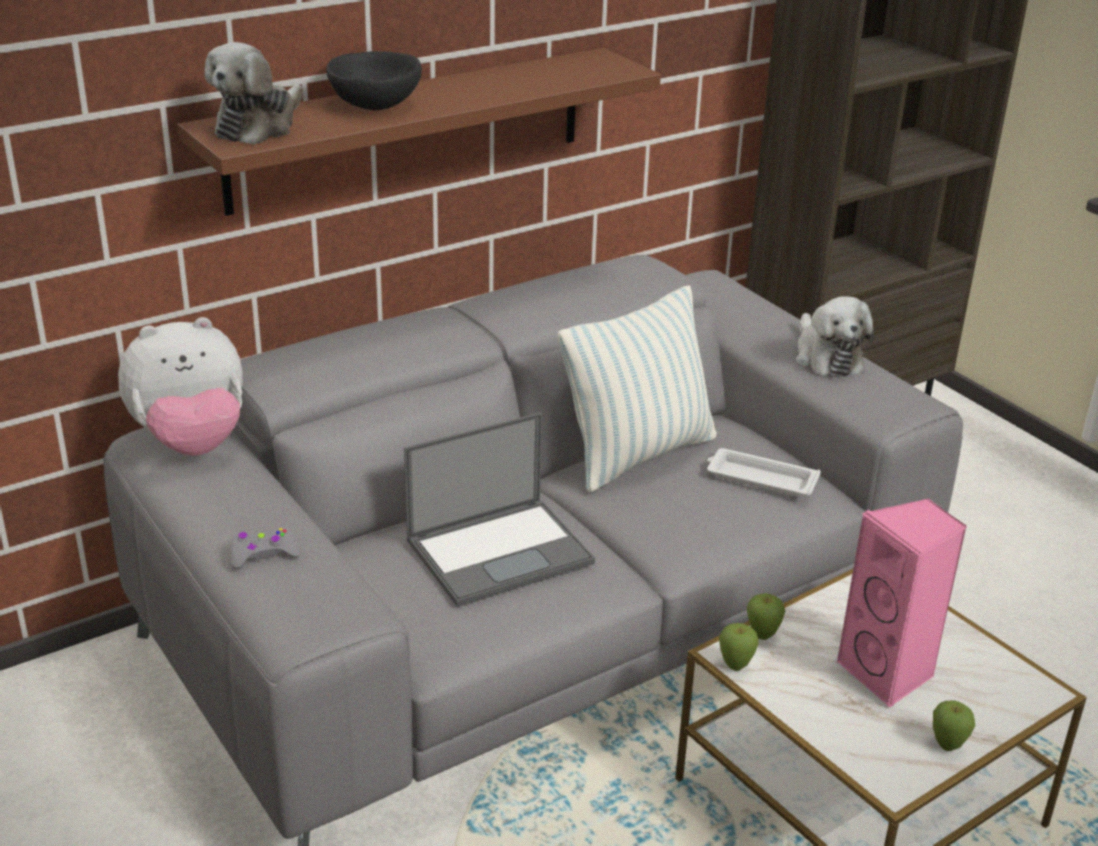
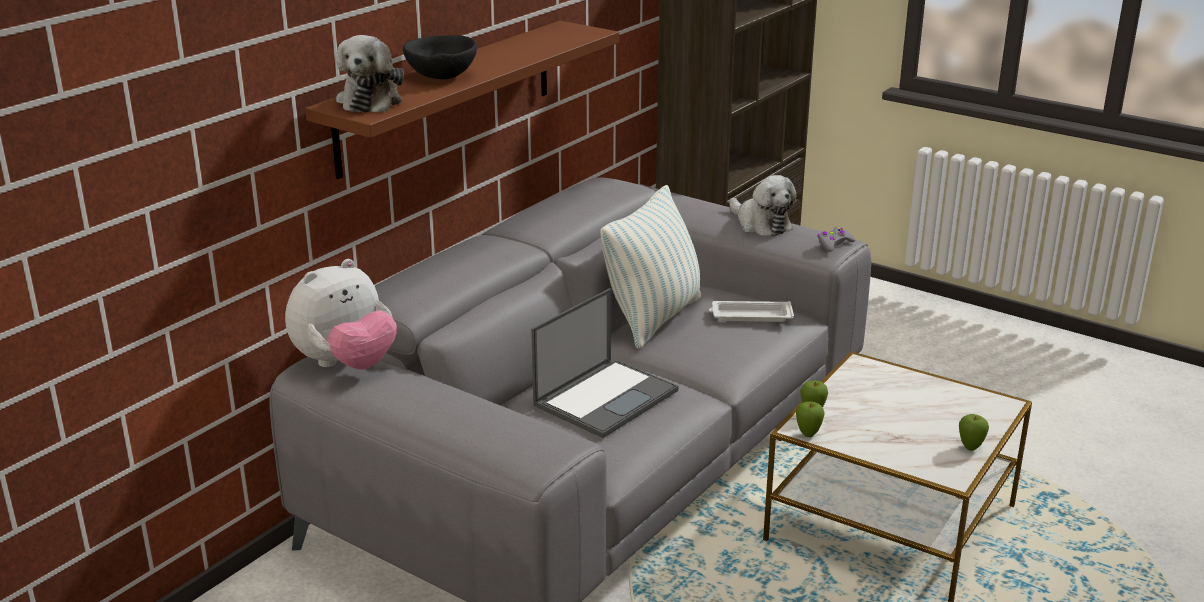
camera: 20 degrees left, 5 degrees down
grey game controller [231,525,300,569] -> grey game controller moved to [817,226,855,252]
pink speaker [837,499,967,708] -> none

